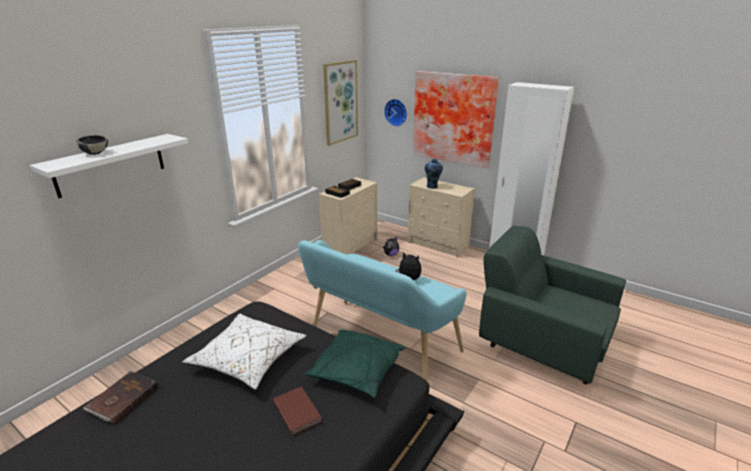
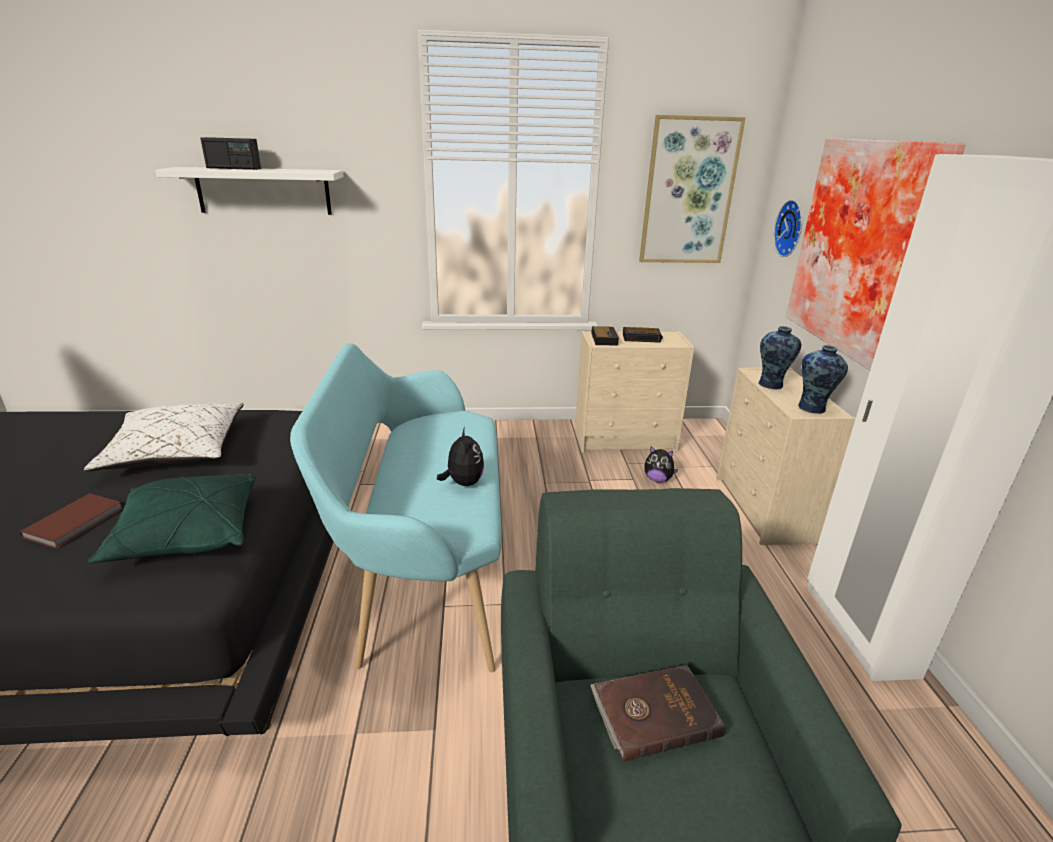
camera: 50 degrees right, 0 degrees up
bowl [76,135,108,155] -> radio [200,137,261,170]
brown book [83,371,158,424] -> brown book moved to [590,665,726,761]
none -> vase [798,345,848,414]

